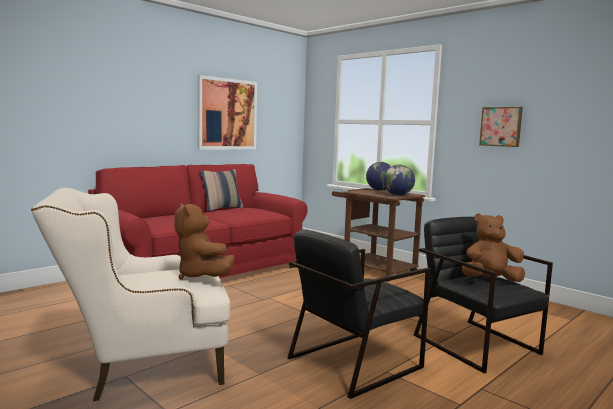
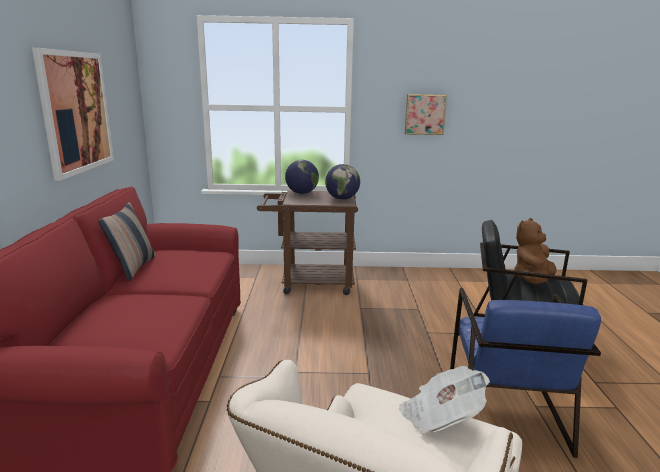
camera: 45 degrees left, 10 degrees up
brown plush toy [175,203,235,280] -> newspaper [399,366,490,435]
black armchair [288,229,431,399] -> blue armchair [450,288,601,458]

